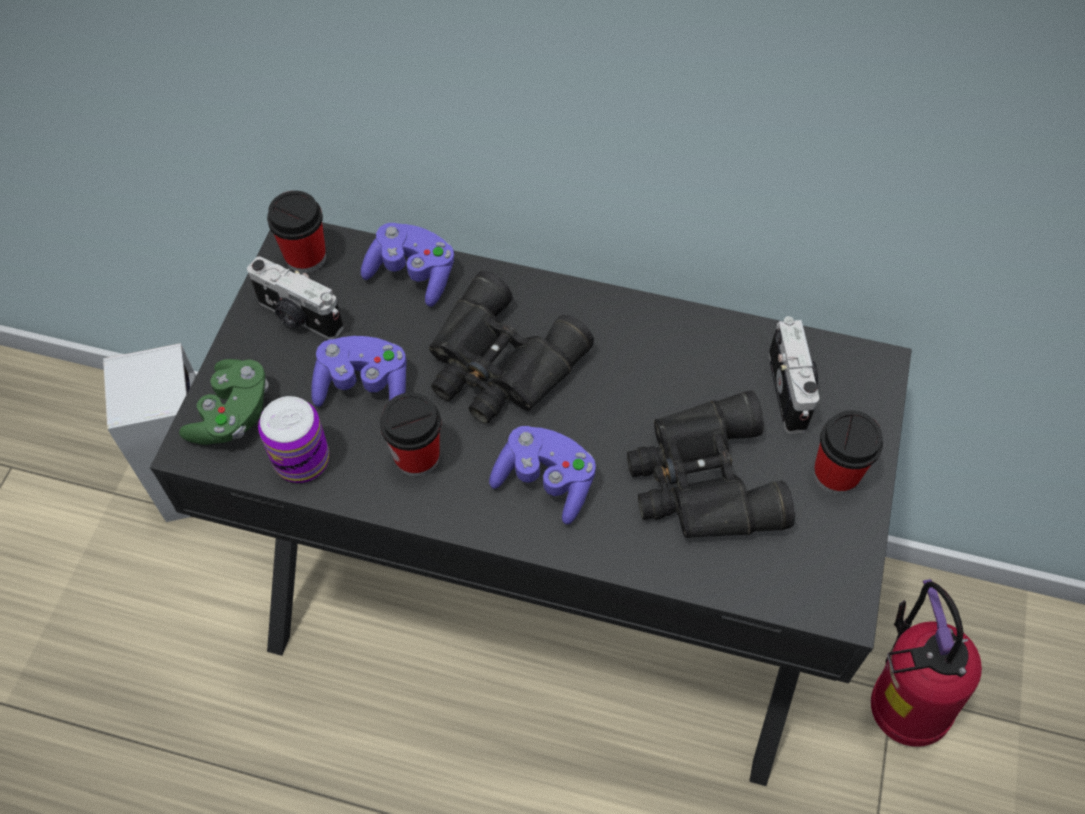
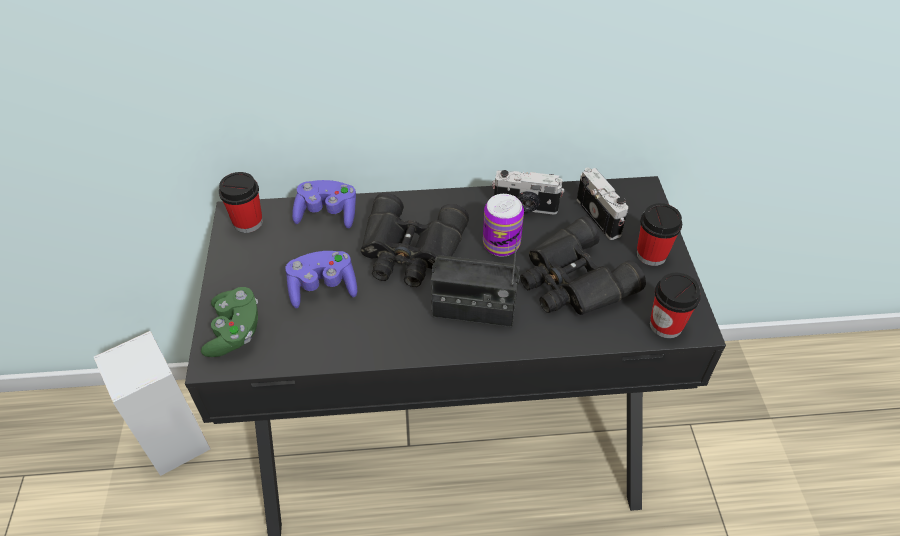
camera: 20 degrees left, 10 degrees down
camera [247,256,344,340] -> camera moved to [492,170,564,215]
can [258,396,329,483] -> can moved to [483,194,524,257]
cup [380,392,441,477] -> cup moved to [650,273,701,338]
purple game controller [489,426,596,524] -> radio [431,238,520,327]
fire extinguisher [871,579,982,747] -> none

